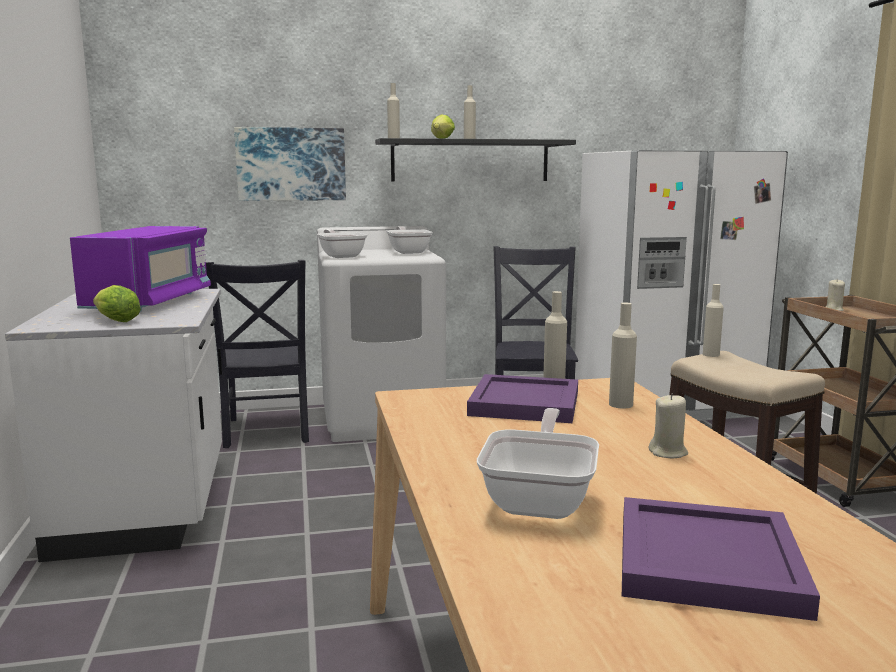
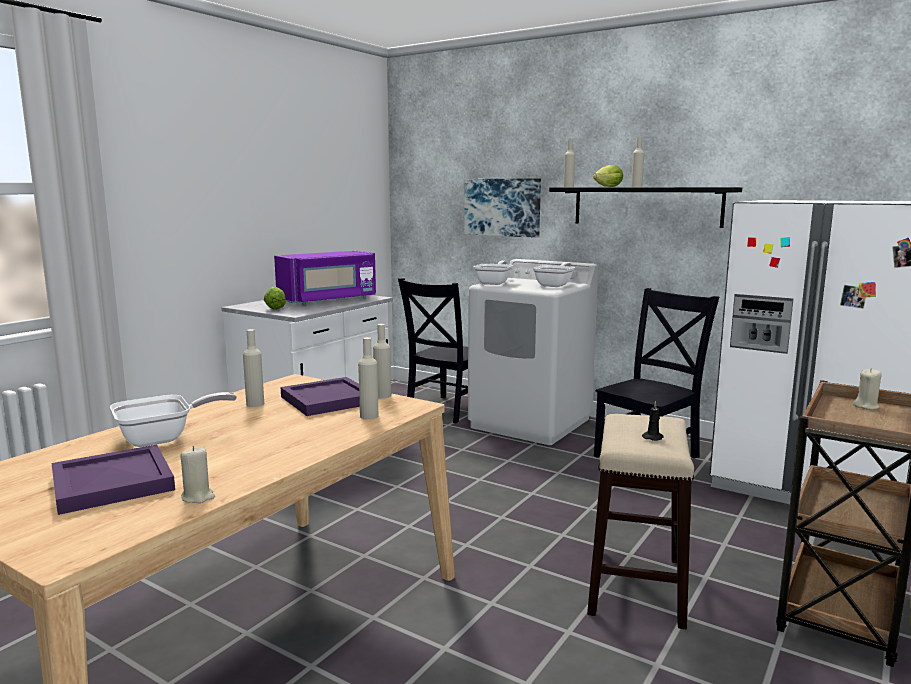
camera: 45 degrees right, 0 degrees up
beige candle [649,394,688,458] -> beige candle moved to [180,446,215,503]
beige bottle [703,284,724,357] -> beige bottle moved to [243,329,264,407]
none -> black candle [642,401,663,441]

